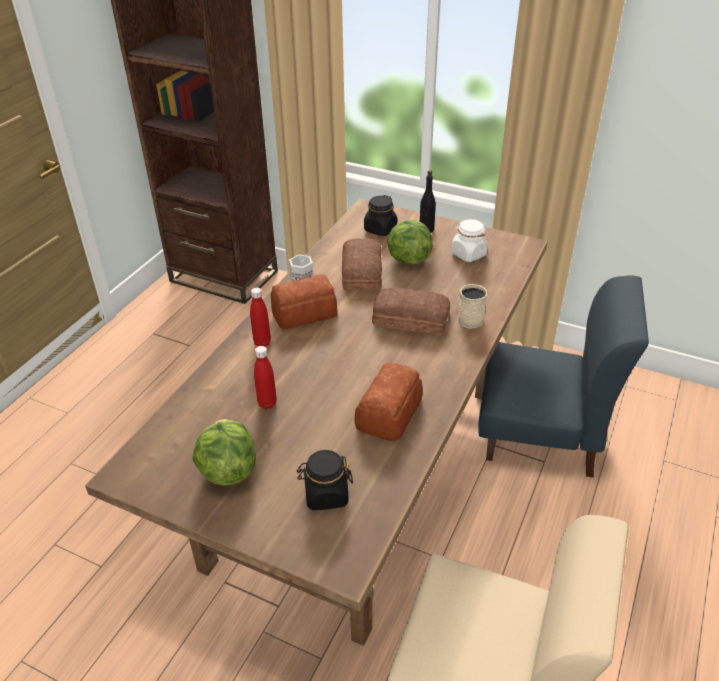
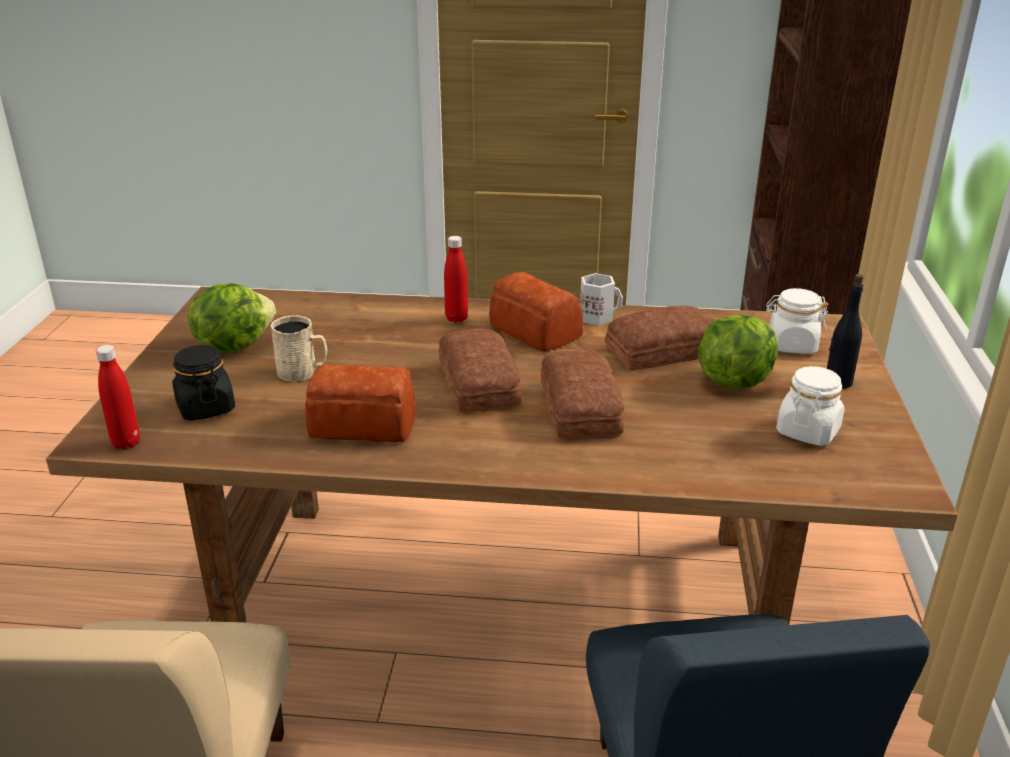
camera: 70 degrees right, 10 degrees down
red bottle [254,346,277,409] -> red bottle moved to [96,345,140,449]
black jar [364,195,397,236] -> white jar [766,288,829,354]
beige mug [458,284,487,329] -> beige mug moved to [270,315,327,382]
none -> bread [439,328,521,412]

